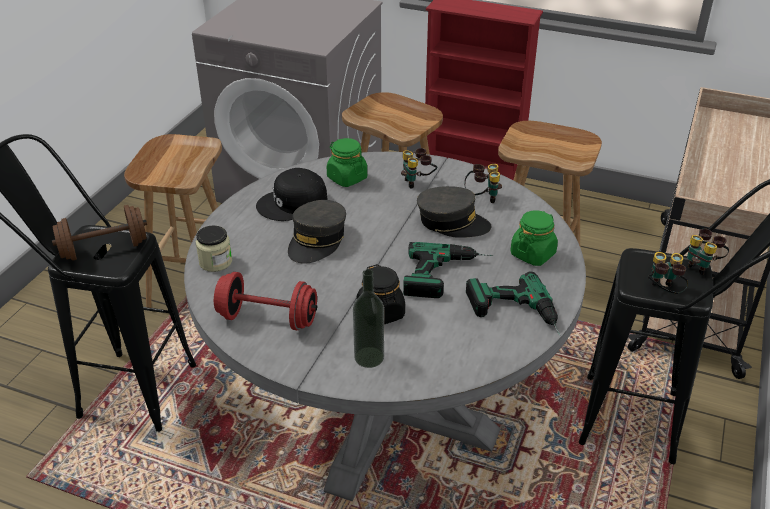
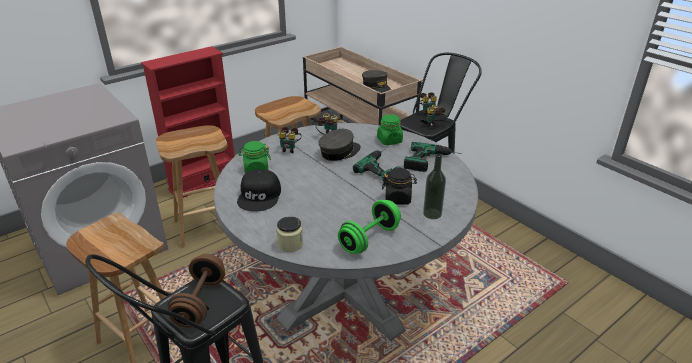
camera: 60 degrees left, 5 degrees down
red dumbbell [214,272,317,330] -> green dumbbell [338,200,401,254]
grey cap [288,200,346,264] -> grey cap moved to [362,70,391,93]

